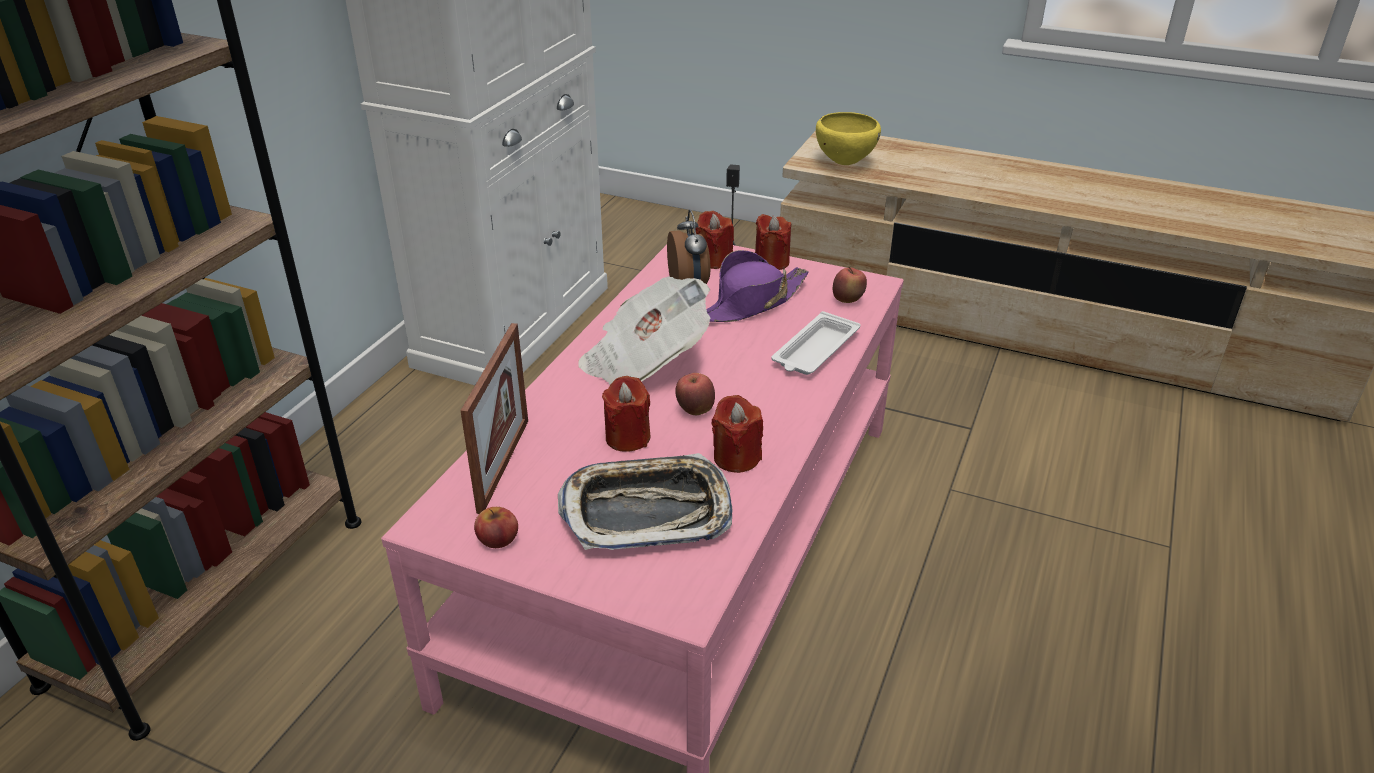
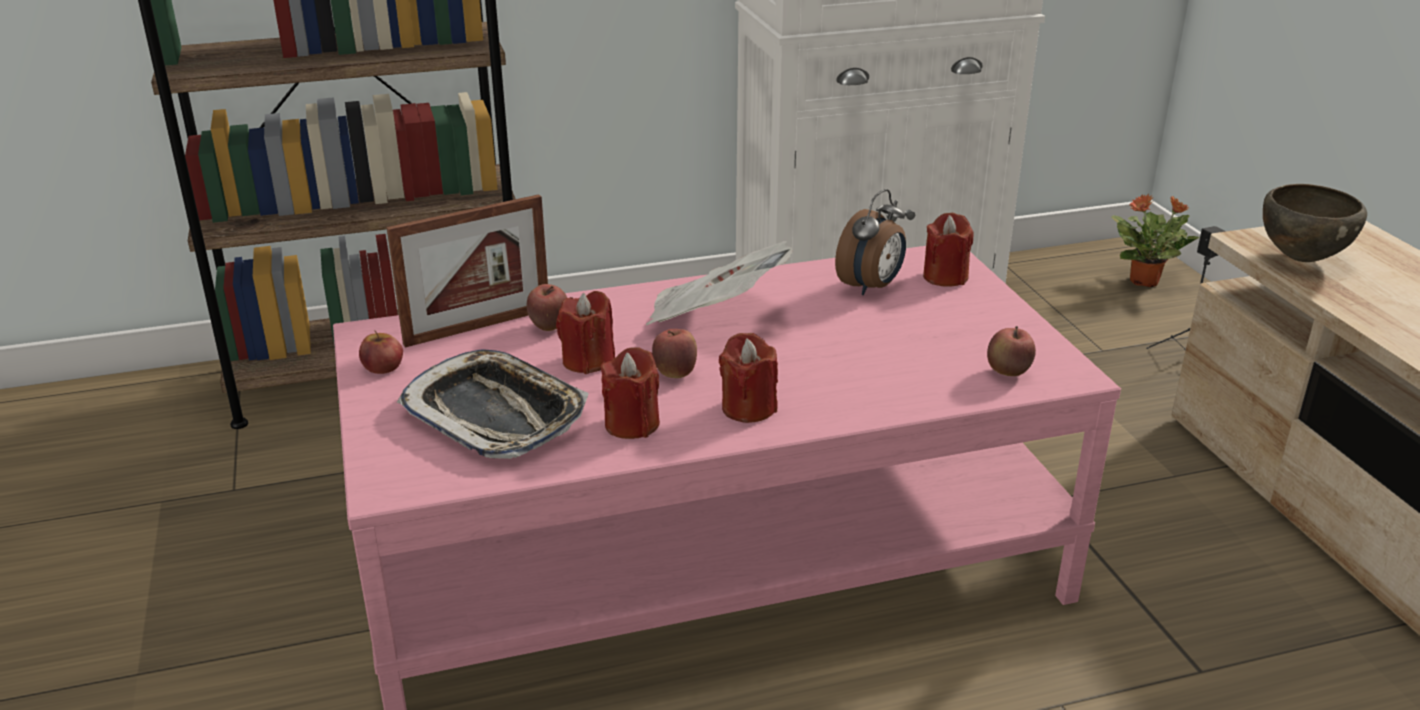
camera: 50 degrees right, 5 degrees down
purple hat [706,250,809,322] -> none
red candle [755,214,791,270] -> red candle moved to [719,333,778,423]
white tray [771,311,860,375] -> none
yellow bowl [816,112,881,165] -> brown bowl [1263,184,1367,262]
none -> apple [527,284,567,331]
none -> potted plant [1111,194,1200,287]

